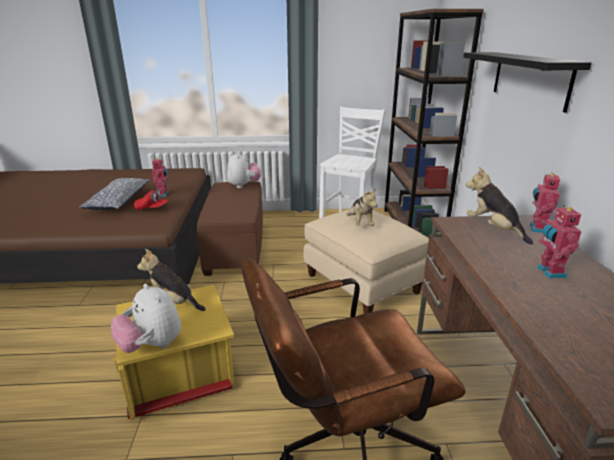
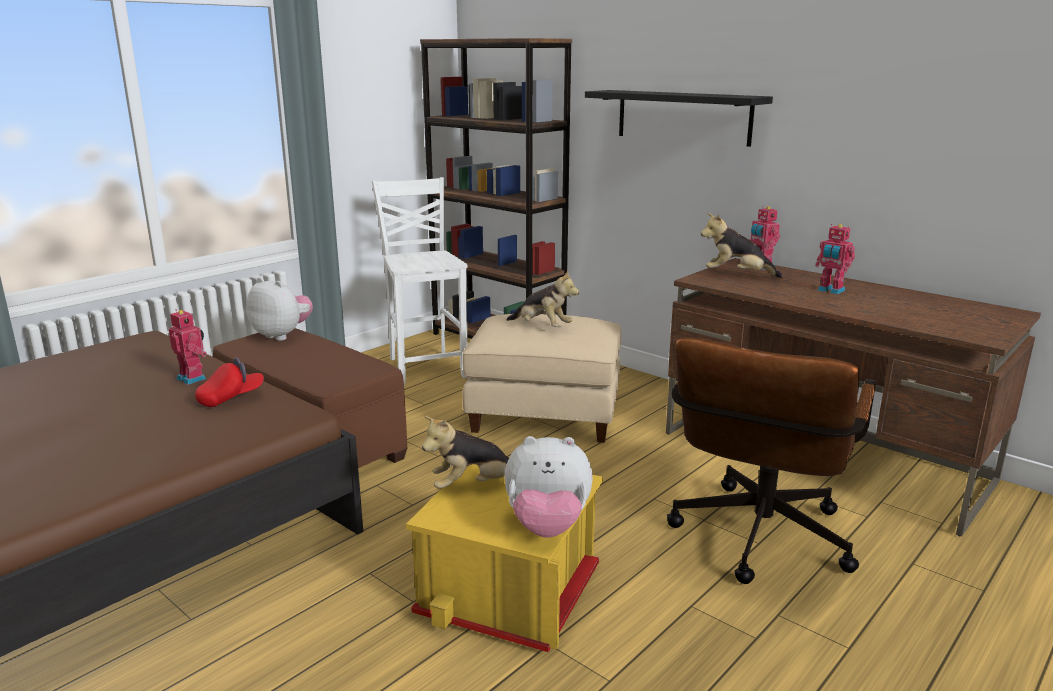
camera: 45 degrees left, 5 degrees down
pillow [79,178,150,210] -> none

